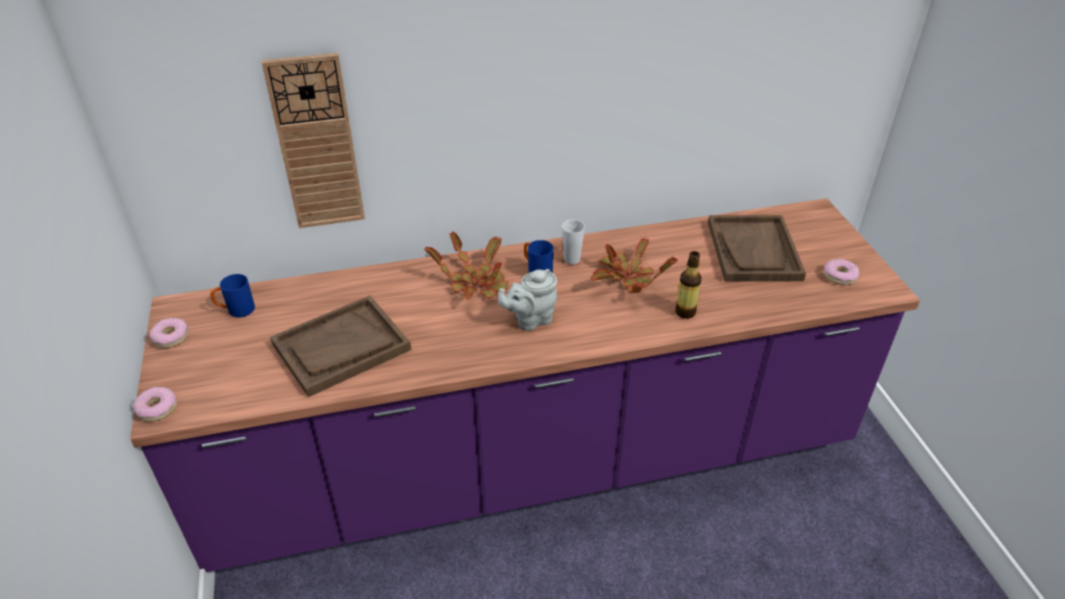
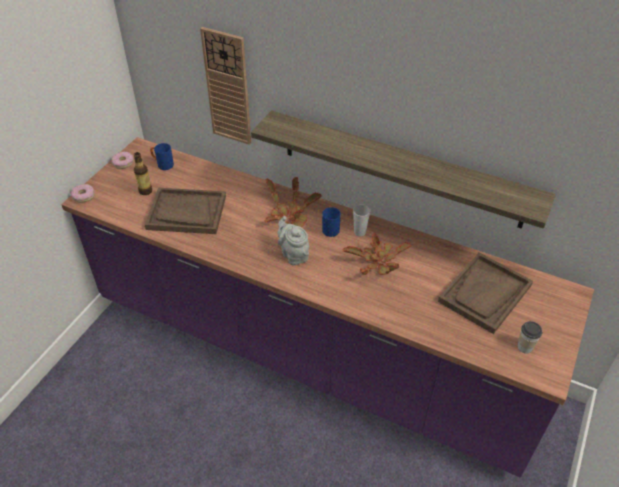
camera: 40 degrees right, 5 degrees up
grey teapot [498,269,557,331] -> grey teapot turned 45 degrees clockwise [277,216,309,265]
bottle [675,251,702,319] -> bottle moved to [134,152,152,195]
donut [823,259,860,285] -> cup [517,321,542,354]
none -> shelf [251,110,556,229]

